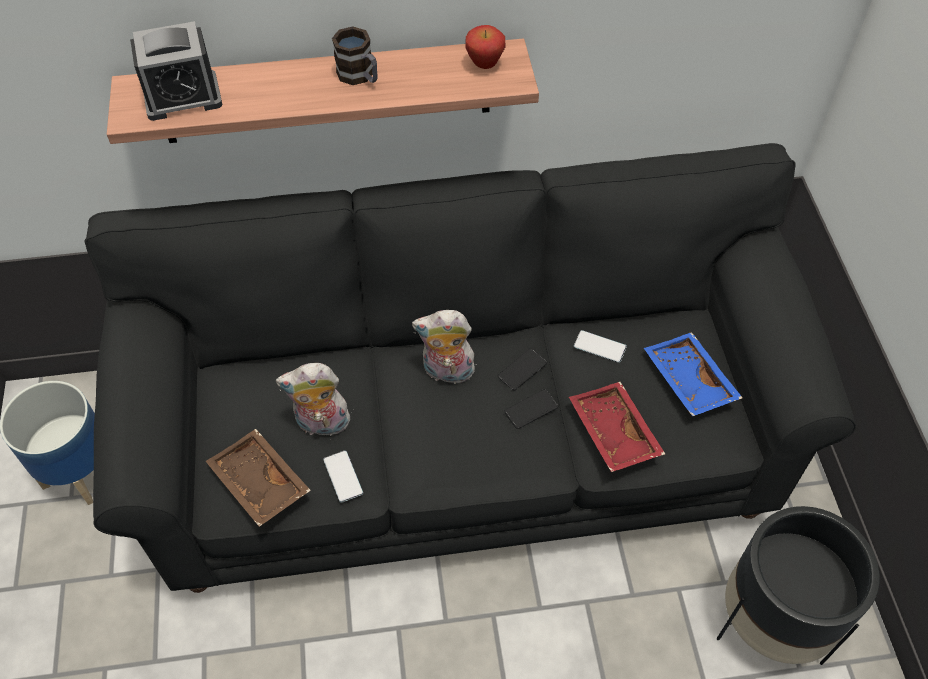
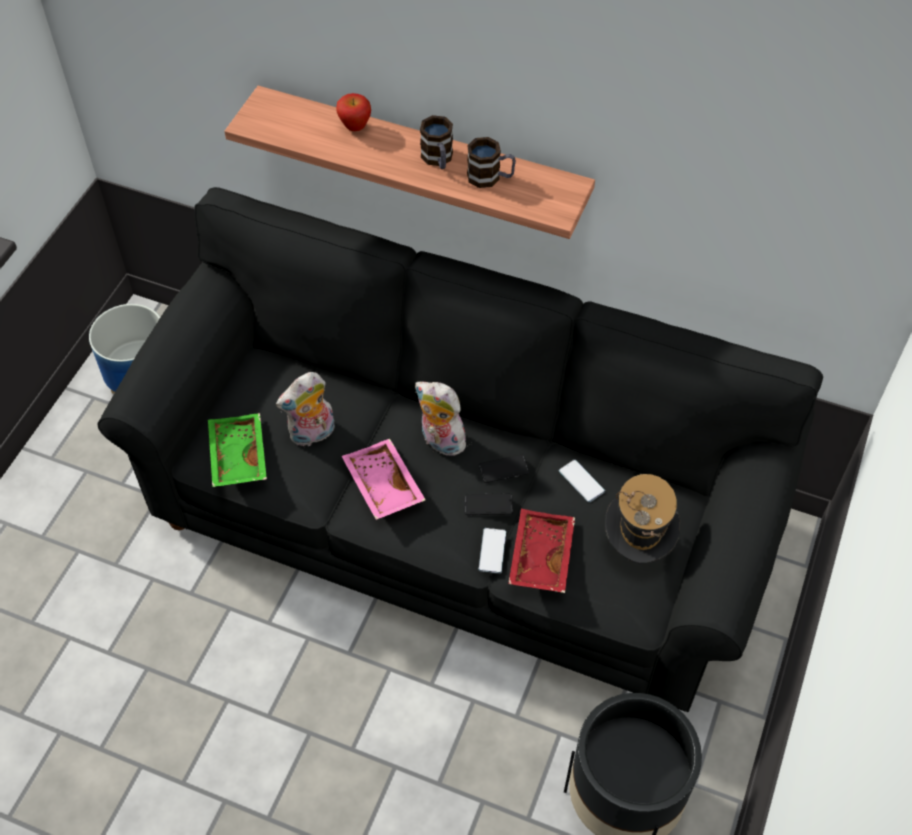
camera: 30 degrees right, 0 degrees up
alarm clock [130,21,223,121] -> none
brown tray [206,429,311,527] -> green tray [208,413,267,487]
plush toy [276,363,352,436] -> plush toy turned 60 degrees counterclockwise [276,372,335,446]
phone [323,451,363,503] -> phone moved to [479,528,506,573]
apple [465,25,505,69] -> apple moved to [336,93,371,131]
blue tray [644,332,743,417] -> hat [605,474,680,564]
none -> pink tray [342,439,426,520]
none -> mug [467,137,516,188]

